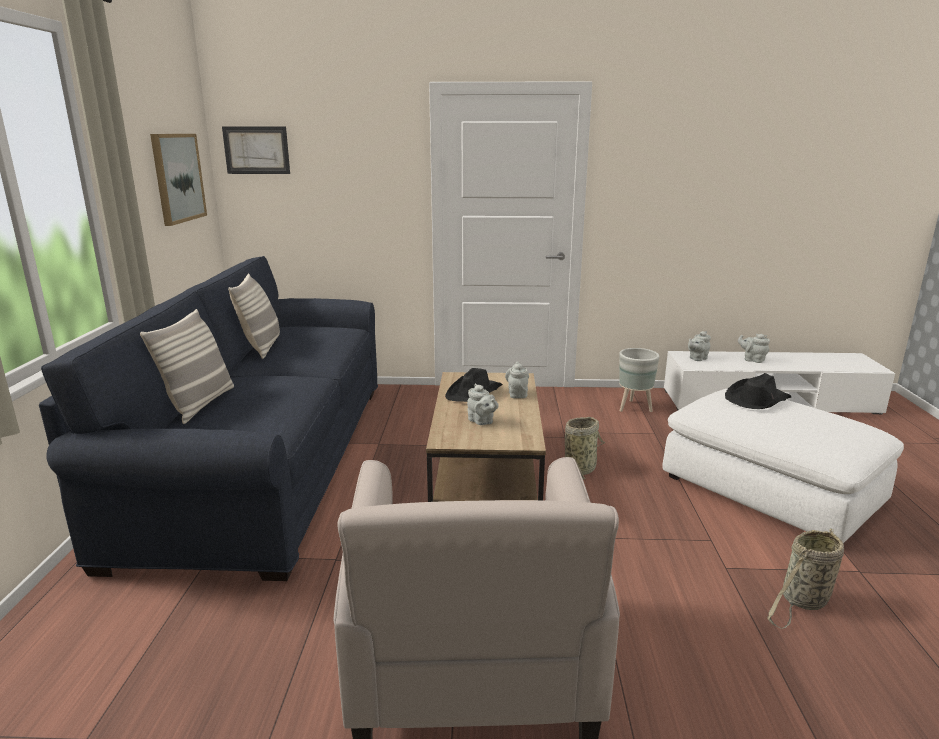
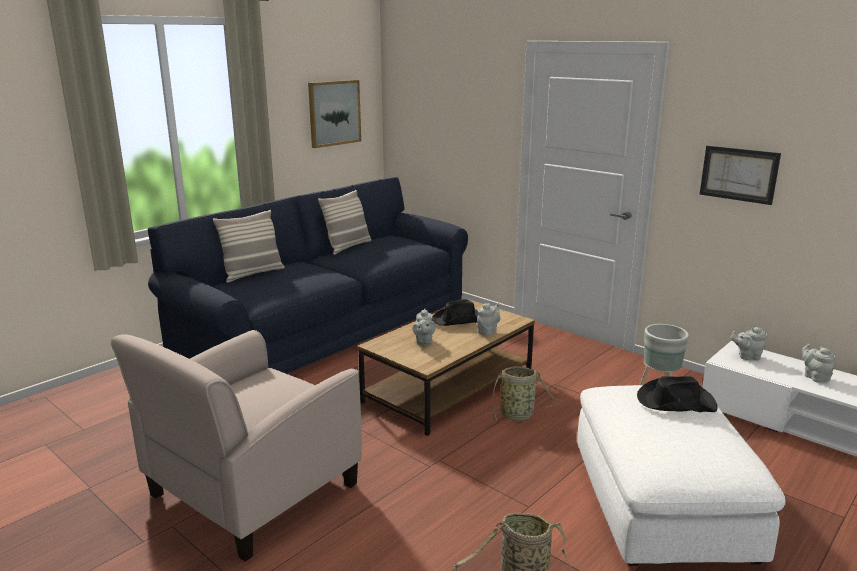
camera: 40 degrees right, 0 degrees up
picture [222,126,290,174] -> picture moved to [700,146,781,205]

